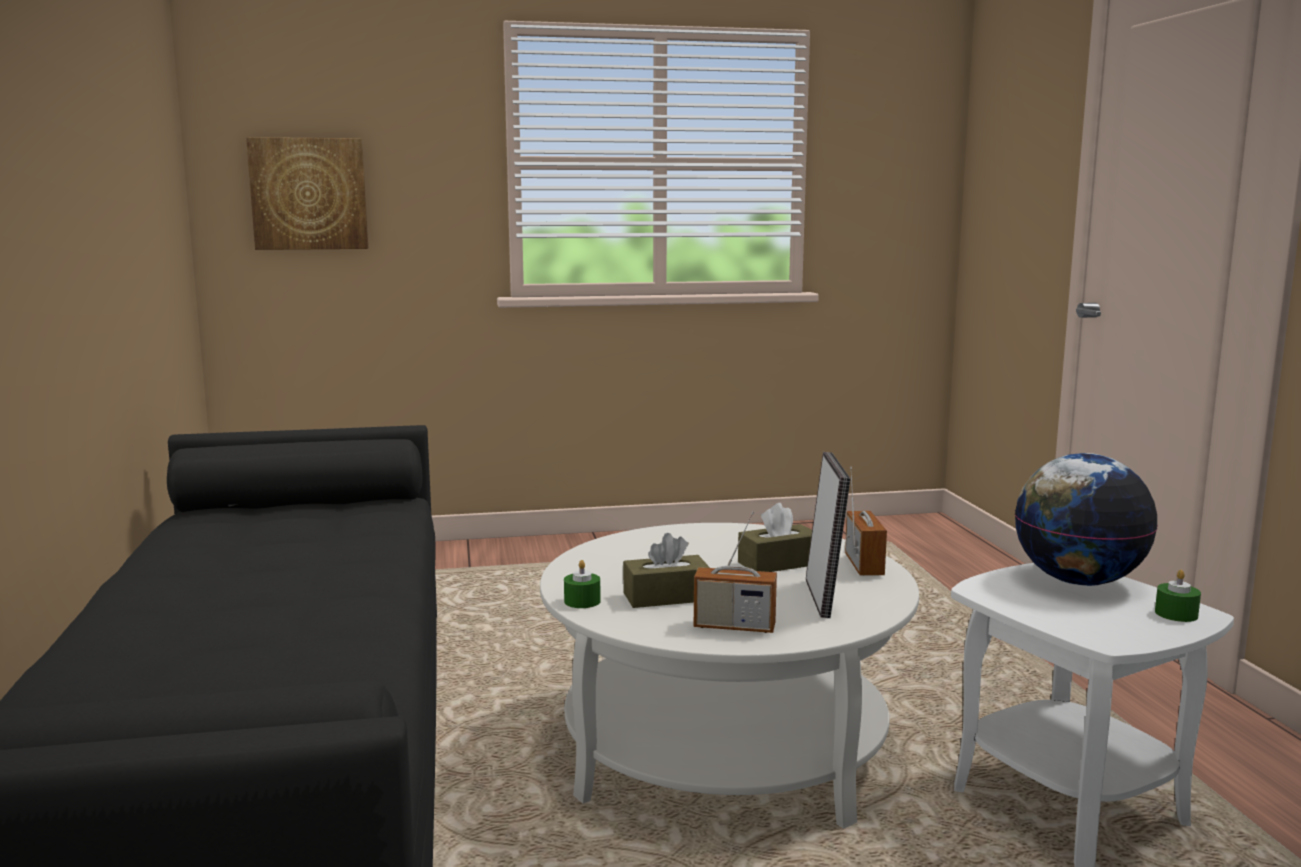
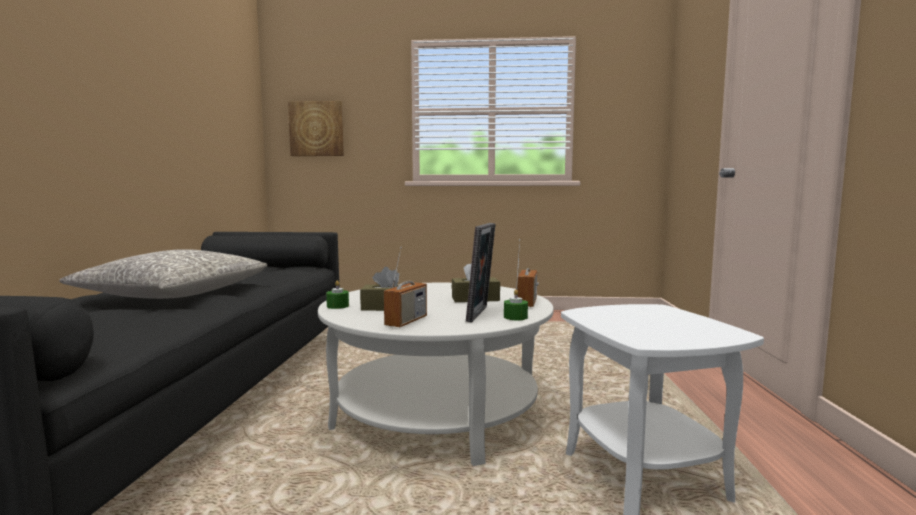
camera: 15 degrees right, 5 degrees down
radio [694,511,777,633] -> radio turned 90 degrees counterclockwise [384,247,427,328]
globe [1015,453,1158,586] -> none
green candle [1155,570,1201,622] -> green candle moved to [504,289,528,320]
none -> grey pillow [59,249,267,299]

